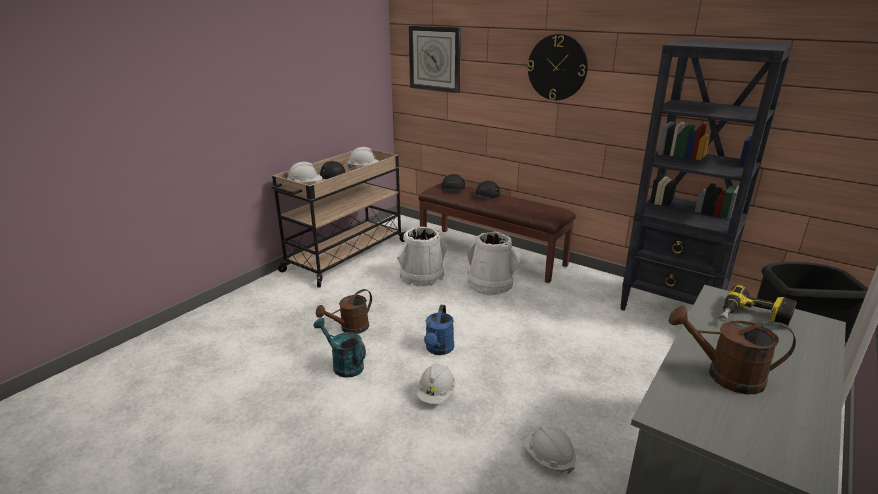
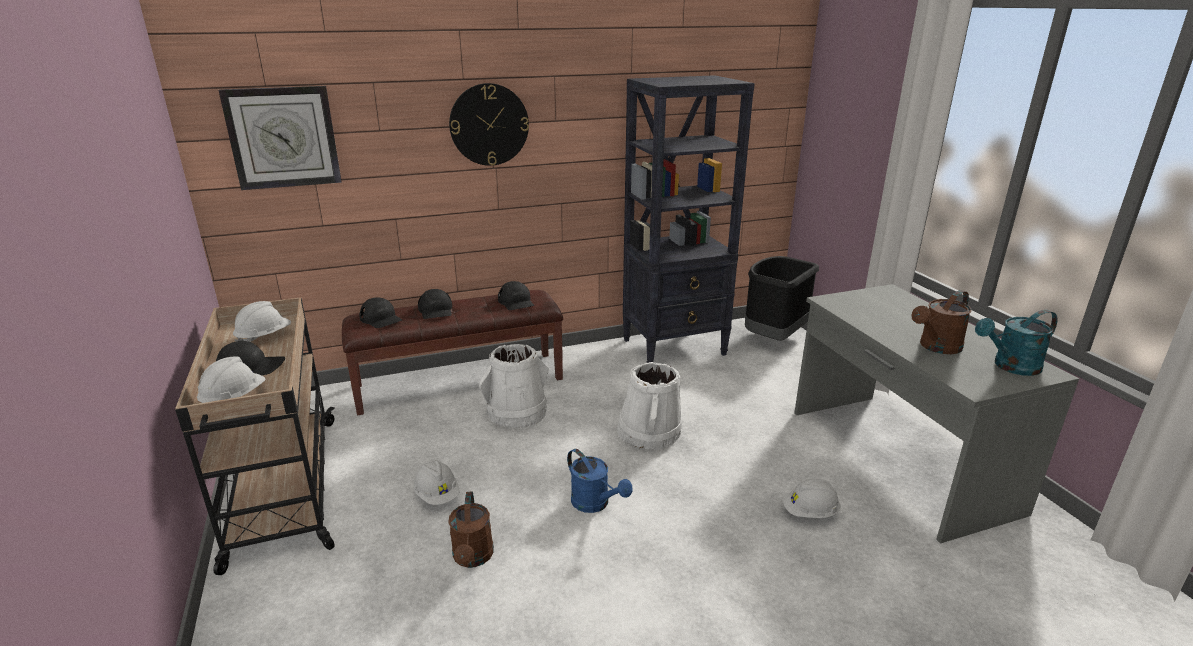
camera: 55 degrees left, 0 degrees up
turquoise watering can [313,318,366,378] -> turquoise watering can moved to [975,310,1058,376]
white bucket [397,227,447,286] -> white bucket moved to [617,362,682,450]
white hard hat [417,364,455,404] -> white hard hat moved to [414,460,460,505]
power drill [719,285,797,328] -> none
none -> black cap [498,281,534,310]

